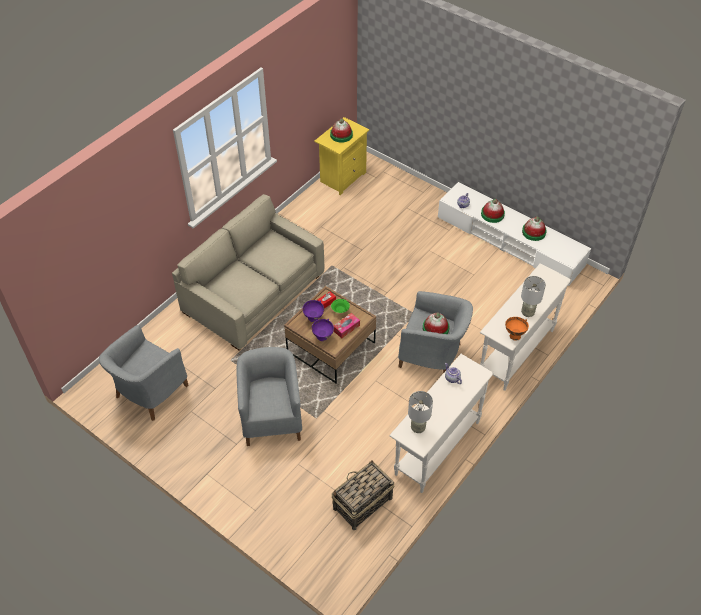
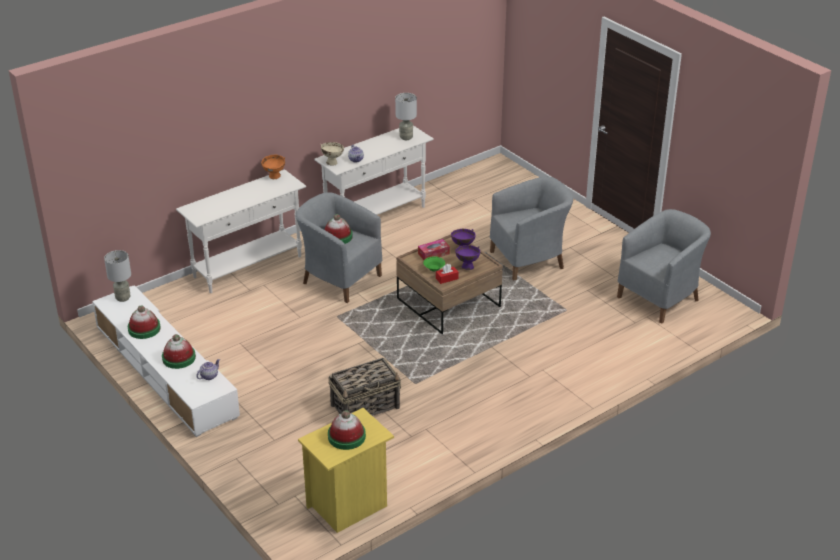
camera: 165 degrees left, 15 degrees down
beige sofa [172,194,325,351] -> none
grey armchair [237,347,302,446] -> grey armchair turned 120 degrees counterclockwise [490,176,573,281]
basket [332,460,394,530] -> basket moved to [328,358,401,416]
grey table lamp [521,276,546,317] -> grey table lamp moved to [104,250,131,302]
none -> beige bowl [320,142,344,165]

